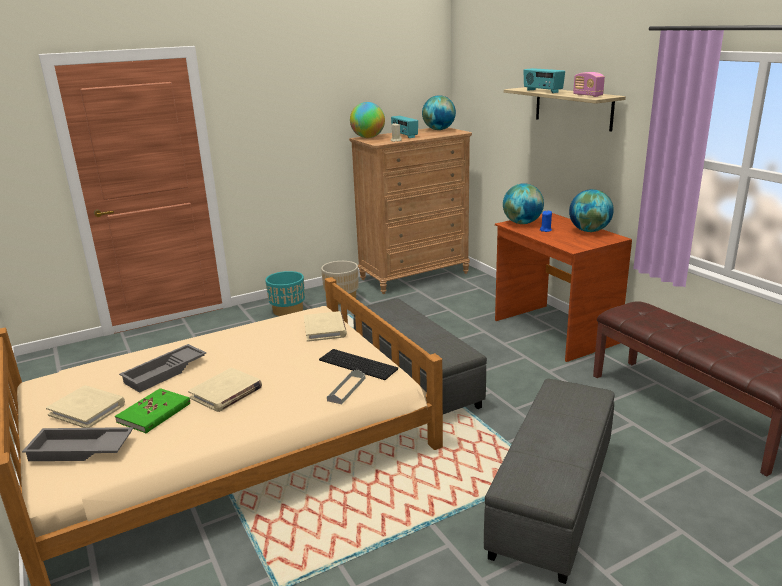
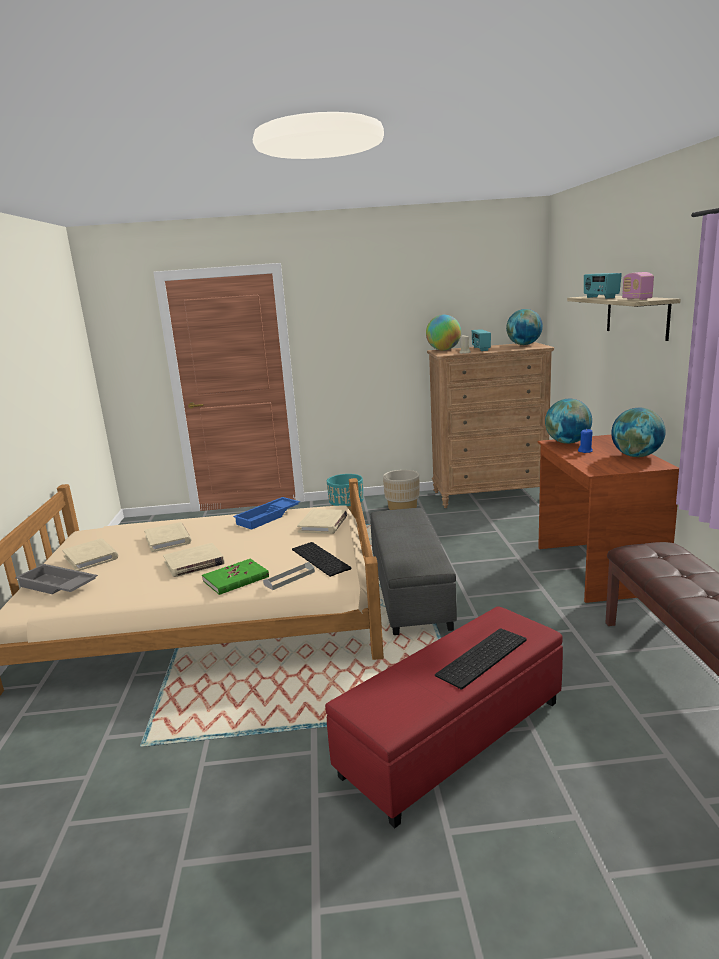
camera: 25 degrees right, 5 degrees down
green book [115,388,190,433] -> green book moved to [202,559,269,595]
grey tray [119,344,206,393] -> beige book [144,522,192,552]
grey ottoman [484,379,615,584] -> red ottoman [325,607,563,828]
none -> blue tray [233,497,300,530]
none -> keyboard [435,628,526,690]

